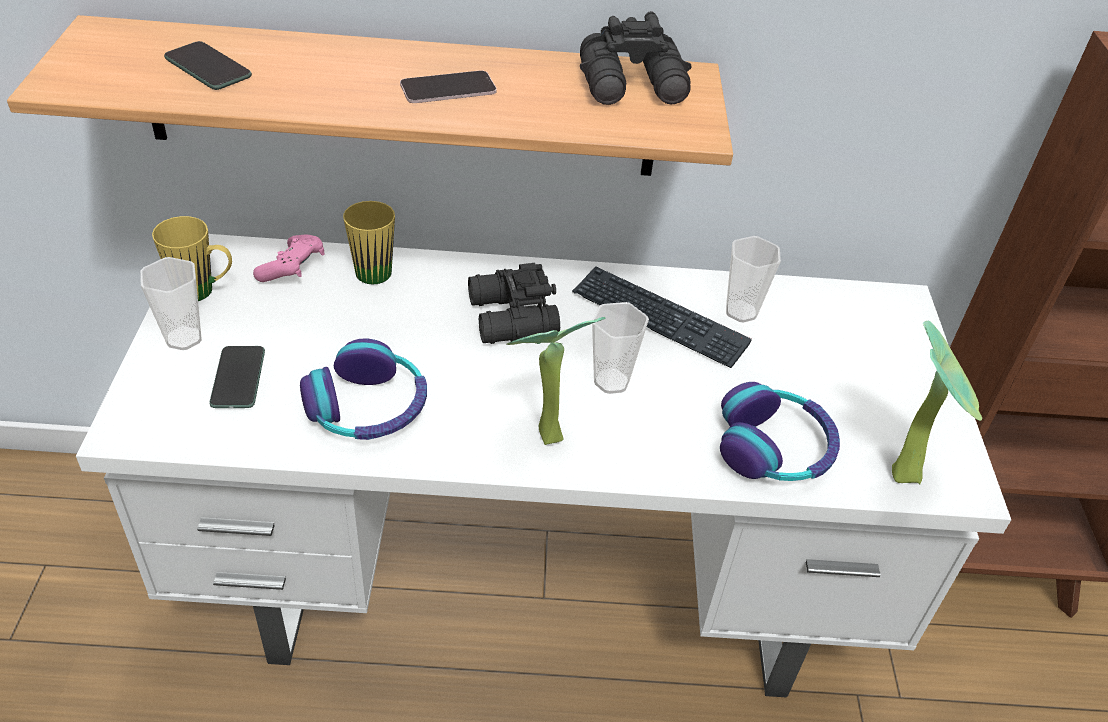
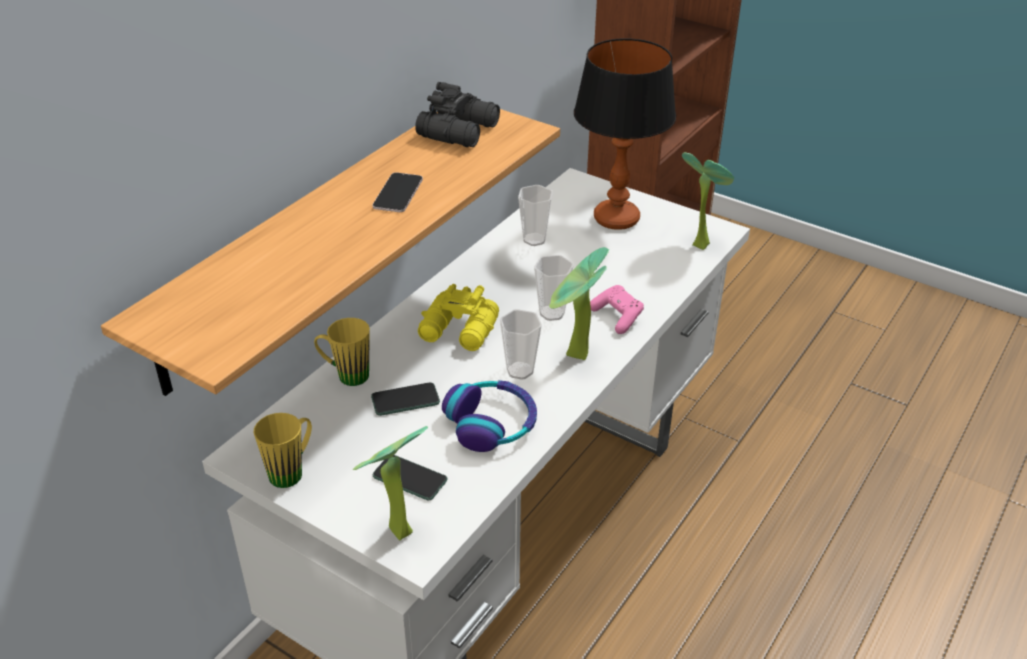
camera: 55 degrees left, 5 degrees down
cup [140,257,202,350] -> cup moved to [500,309,542,380]
phone [164,41,252,90] -> phone moved to [371,382,440,416]
pink game controller [253,234,324,282] -> pink game controller moved to [590,285,644,334]
black binoculars [468,263,560,344] -> yellow binoculars [418,284,499,351]
keyboard [572,266,752,368] -> none
headphones [720,382,840,481] -> none
none -> potted plant [353,426,428,540]
none -> table lamp [574,38,676,230]

